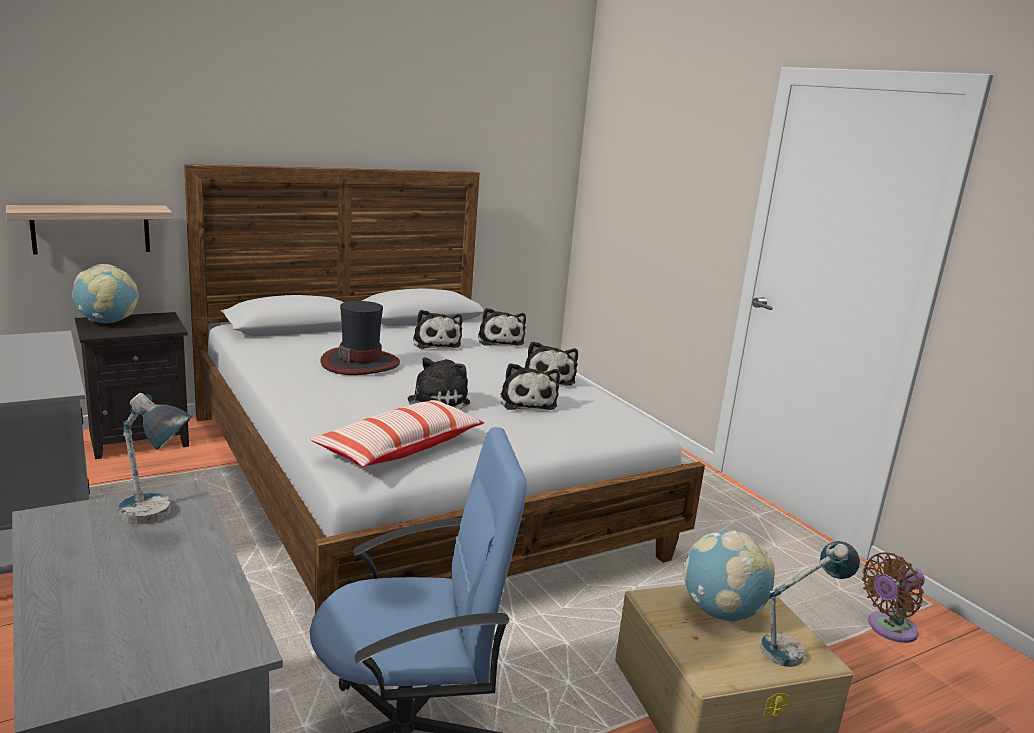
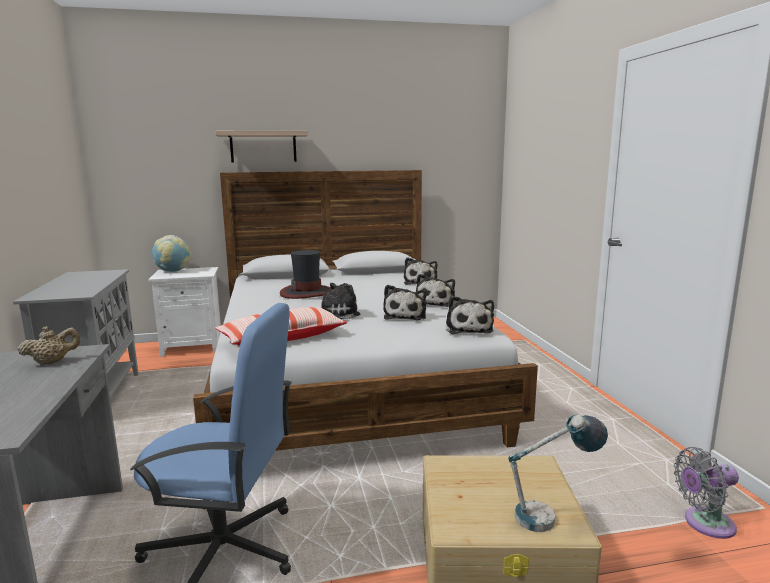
camera: 20 degrees right, 5 degrees down
shelf [6,205,173,254] -> shelf moved to [215,131,308,162]
black nightstand [75,312,189,459] -> white nightstand [148,267,221,357]
table lamp [118,393,192,525] -> beige teapot [18,326,80,365]
plush toy [413,310,462,349] -> plush toy moved to [446,296,494,334]
globe [683,530,775,623] -> none
brown fan [862,552,925,643] -> grey fan [674,447,739,539]

